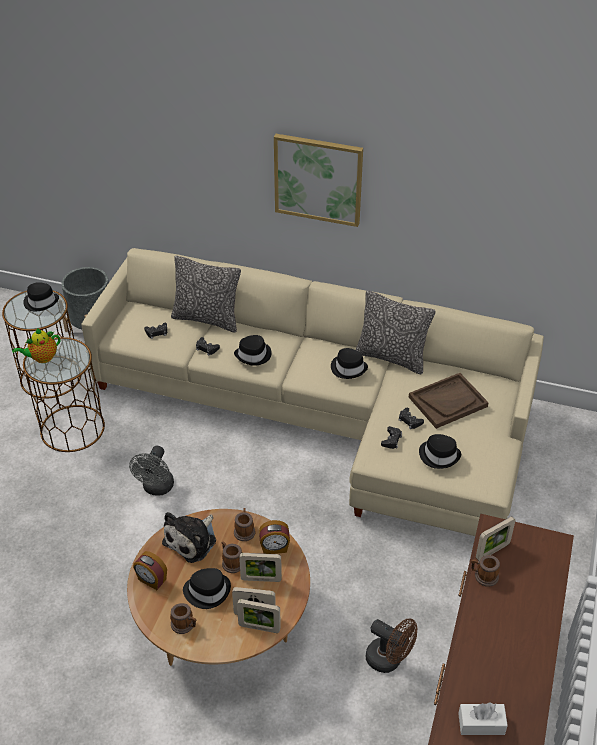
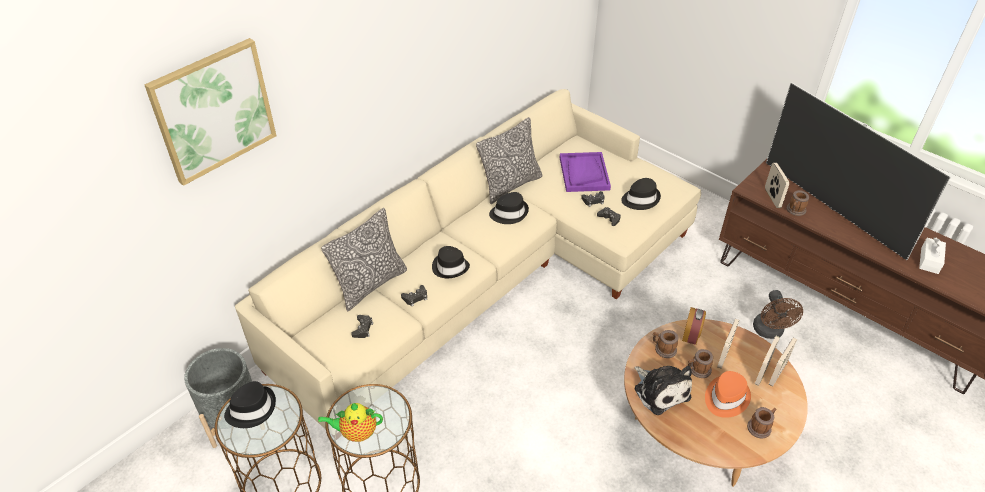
camera: 65 degrees left, 0 degrees up
teapot [12,328,60,363] -> teapot turned 90 degrees clockwise [318,403,383,442]
grey fan [129,446,174,496] -> none
alarm clock [133,551,167,590] -> none
black hat [183,568,231,609] -> orange hat [705,371,751,418]
picture [274,134,363,227] -> picture moved to [144,38,276,186]
brown fan [365,619,417,673] -> brown fan turned 120 degrees clockwise [753,290,803,339]
brown tray [409,373,489,429] -> purple tray [560,152,611,192]
none -> television [766,83,951,260]

